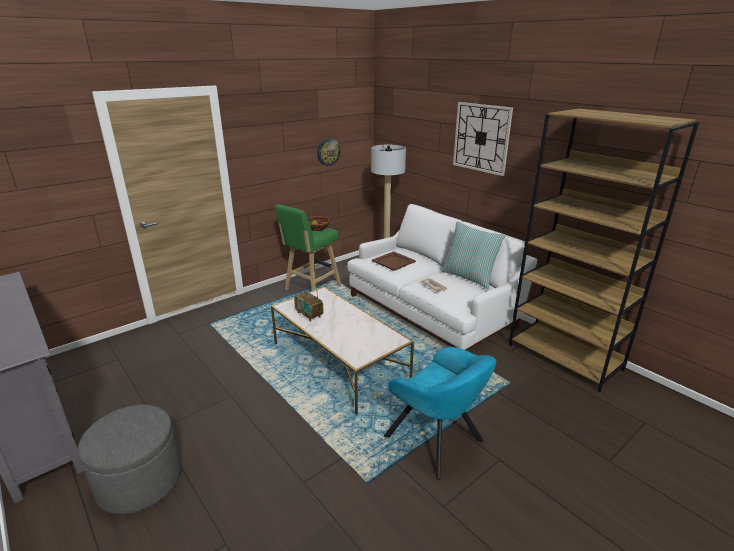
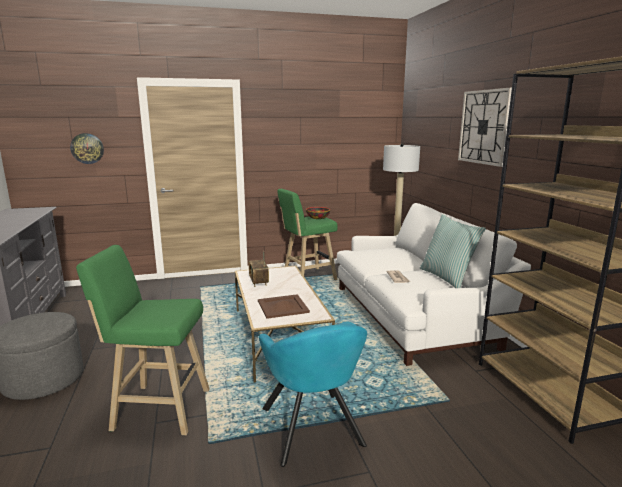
camera: 25 degrees right, 10 degrees down
wall clock [317,138,340,166] -> wall clock moved to [70,133,104,164]
brown tray [372,251,416,271] -> brown tray moved to [258,294,310,319]
none -> green stool [76,245,209,435]

